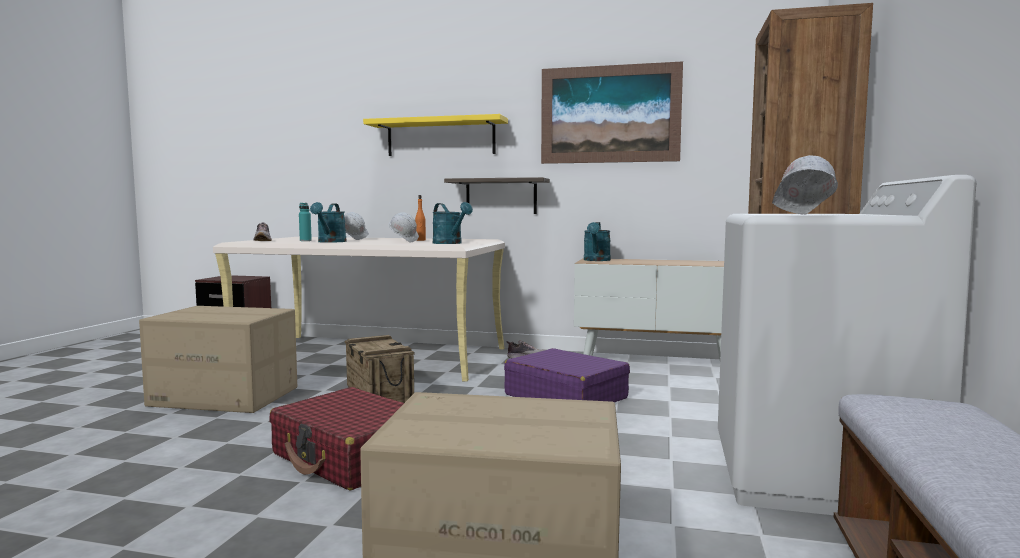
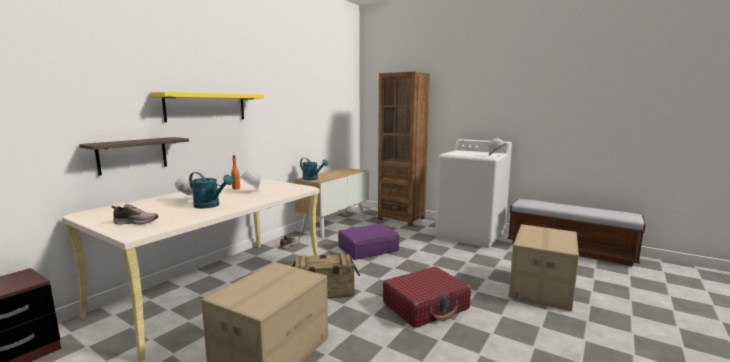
camera: 70 degrees left, 5 degrees up
turquoise bottle [299,203,312,241] -> none
turquoise watering can [433,202,473,244] -> none
shelf [444,177,550,214] -> shelf moved to [79,137,189,176]
picture [541,61,683,164] -> none

